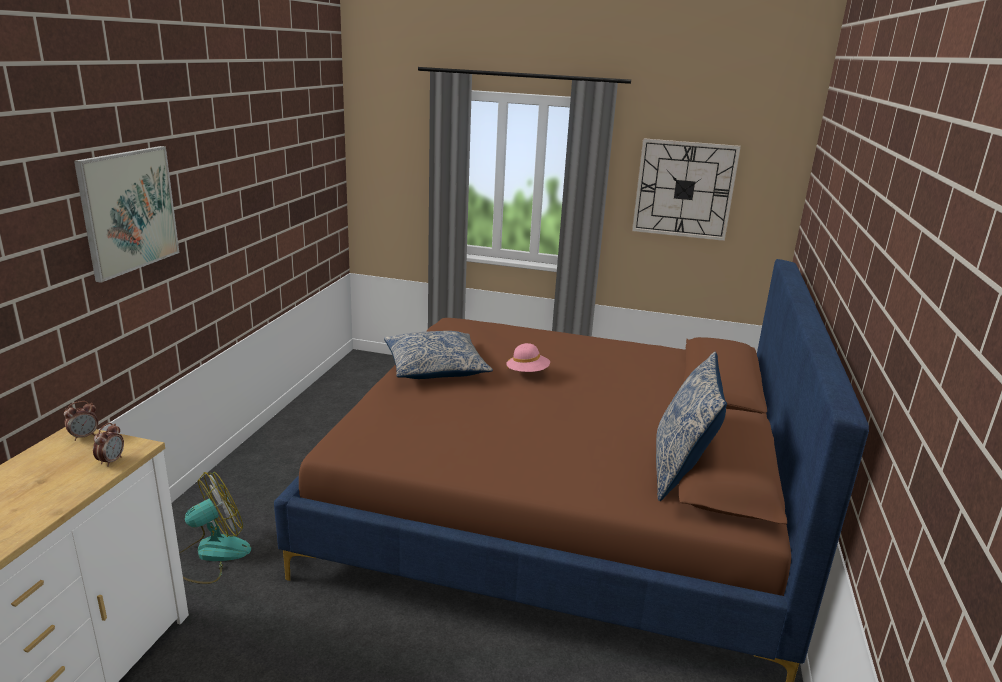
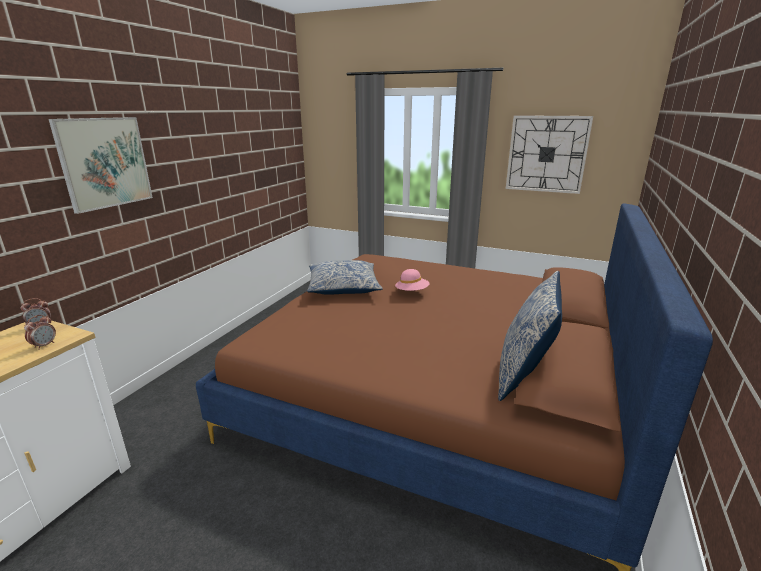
camera: 10 degrees right, 0 degrees up
fan [179,472,251,584] -> none

